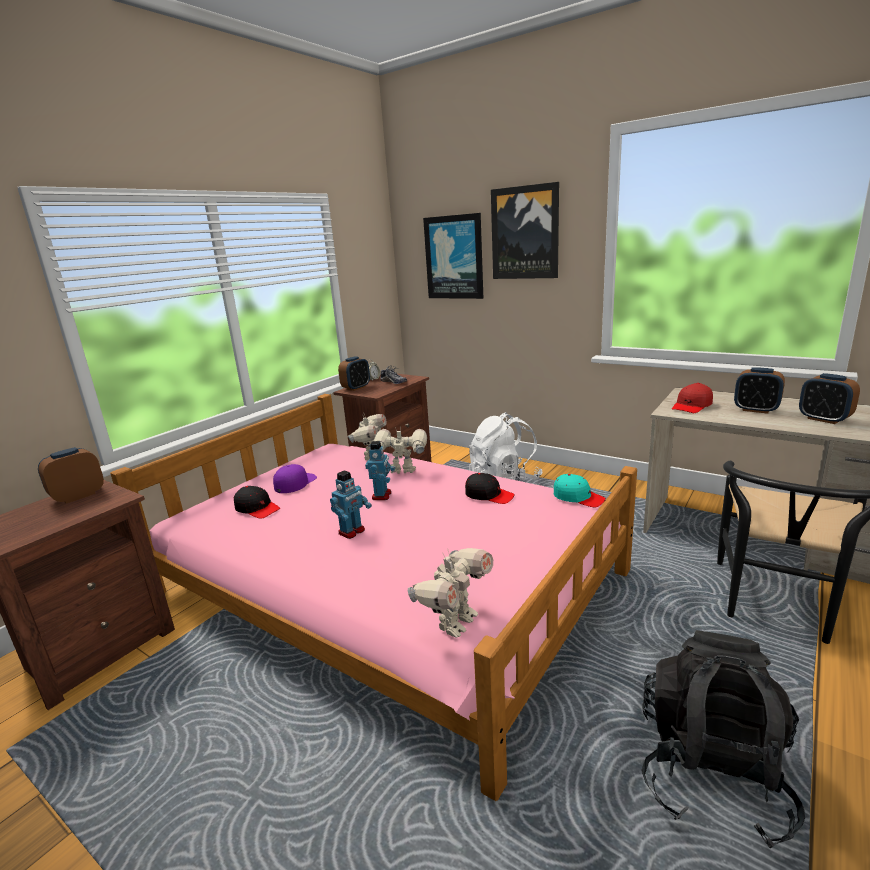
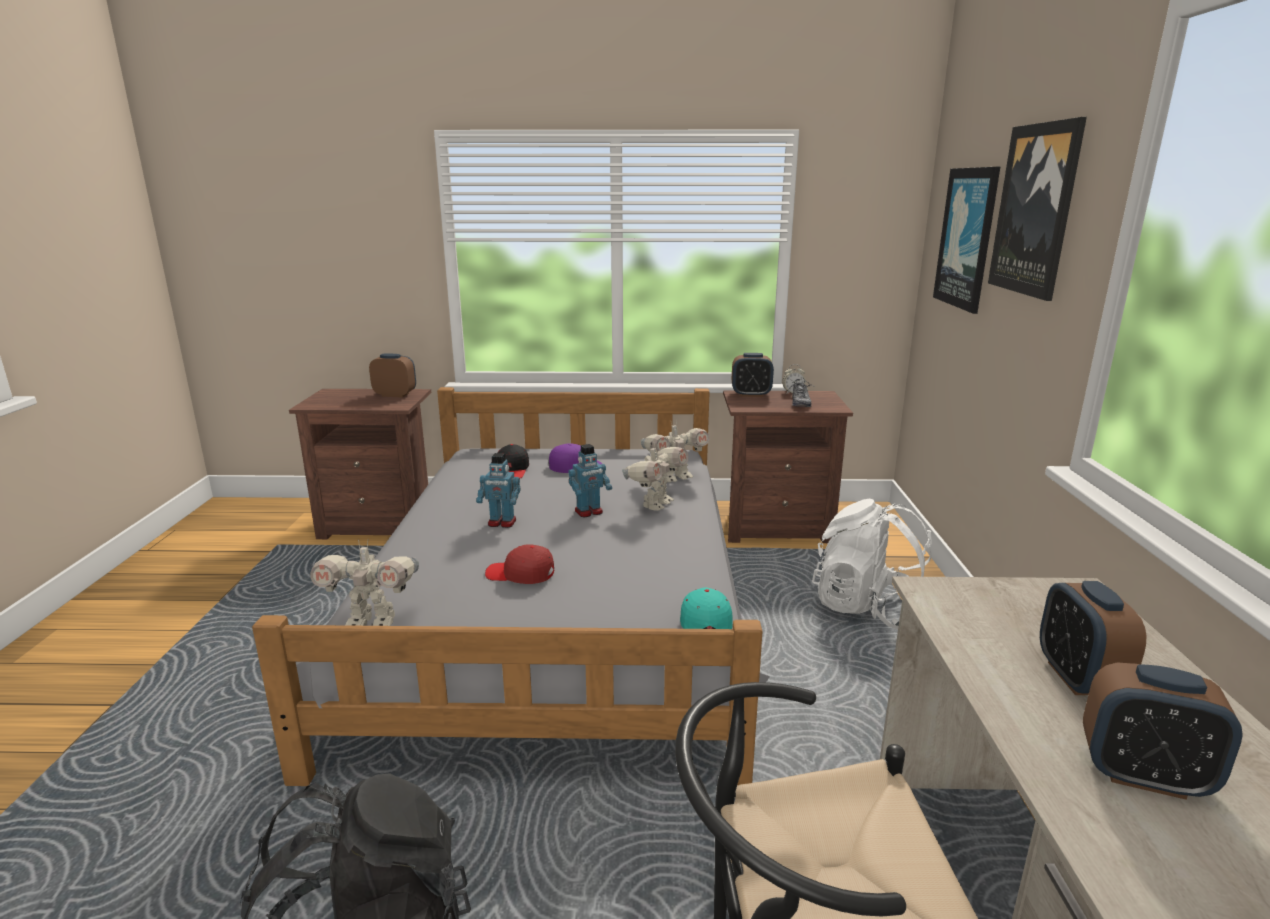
camera: 55 degrees right, 0 degrees up
pink bed [110,394,637,801] -> grey bed [252,387,770,786]
toy robot [374,427,427,474] -> toy robot turned 60 degrees clockwise [622,441,688,511]
black cap [465,473,515,504] -> none
red cap [672,383,713,413] -> red cap moved to [485,544,555,584]
alarm clock [799,373,860,424] -> alarm clock turned 90 degrees counterclockwise [1083,662,1243,800]

